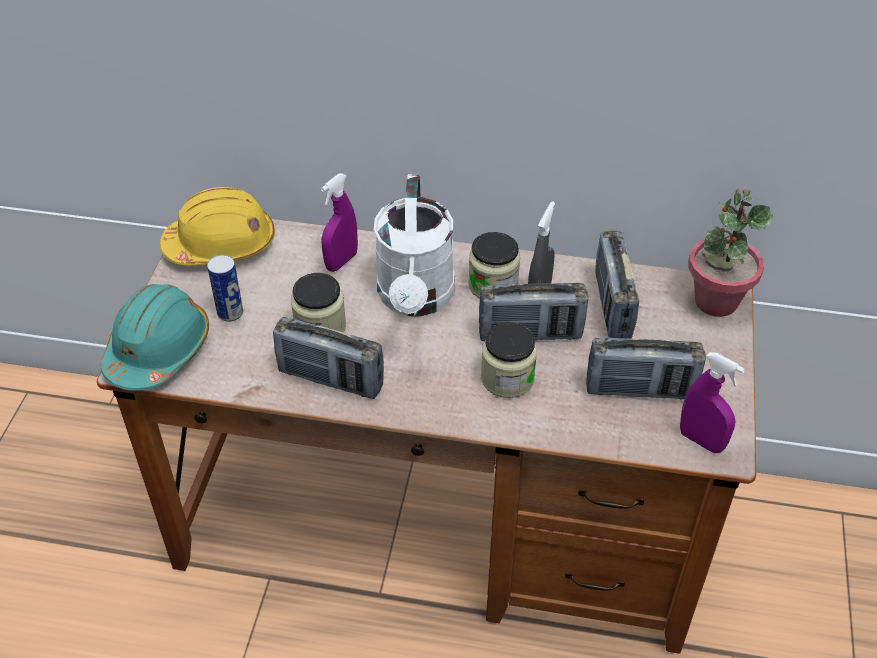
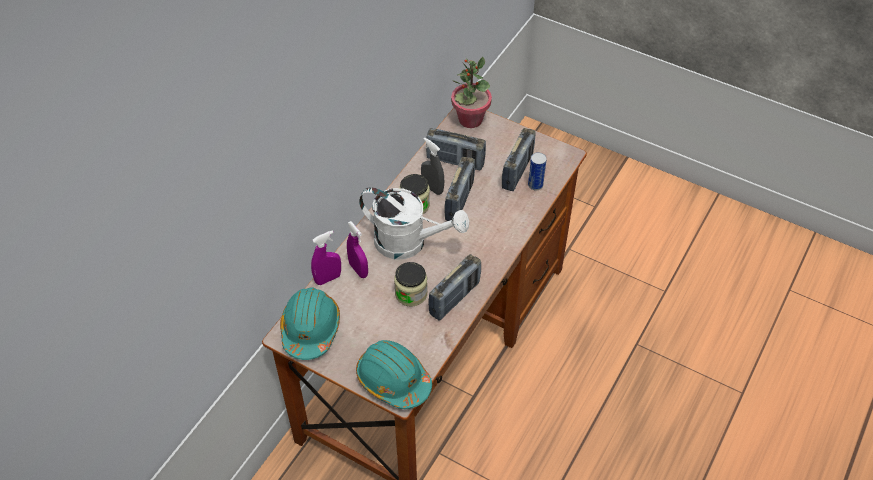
camera: 70 degrees left, 5 degrees up
yellow hard hat [160,187,275,265] -> turquoise hard hat [280,287,340,360]
can [207,255,243,322] -> can moved to [528,152,547,190]
jar [481,322,537,398] -> none
purple spray bottle [680,352,745,453] -> purple spray bottle moved to [311,230,341,285]

